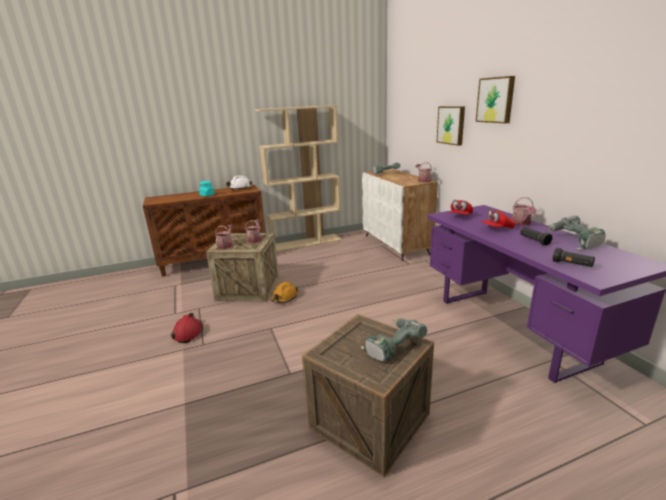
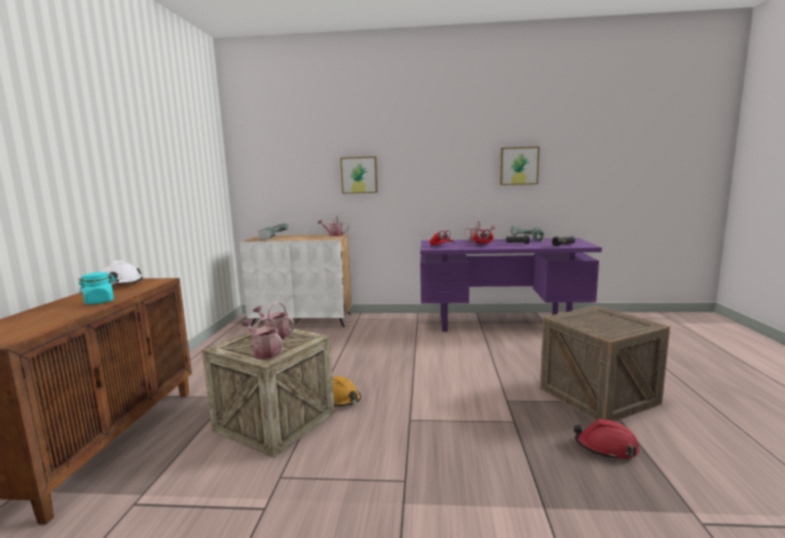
camera: 65 degrees left, 10 degrees down
red hard hat [171,313,203,343] -> red hard hat moved to [574,419,639,460]
beige bookcase [255,105,342,252] -> none
power drill [361,318,427,362] -> none
picture [476,76,515,123] -> picture moved to [500,147,539,185]

